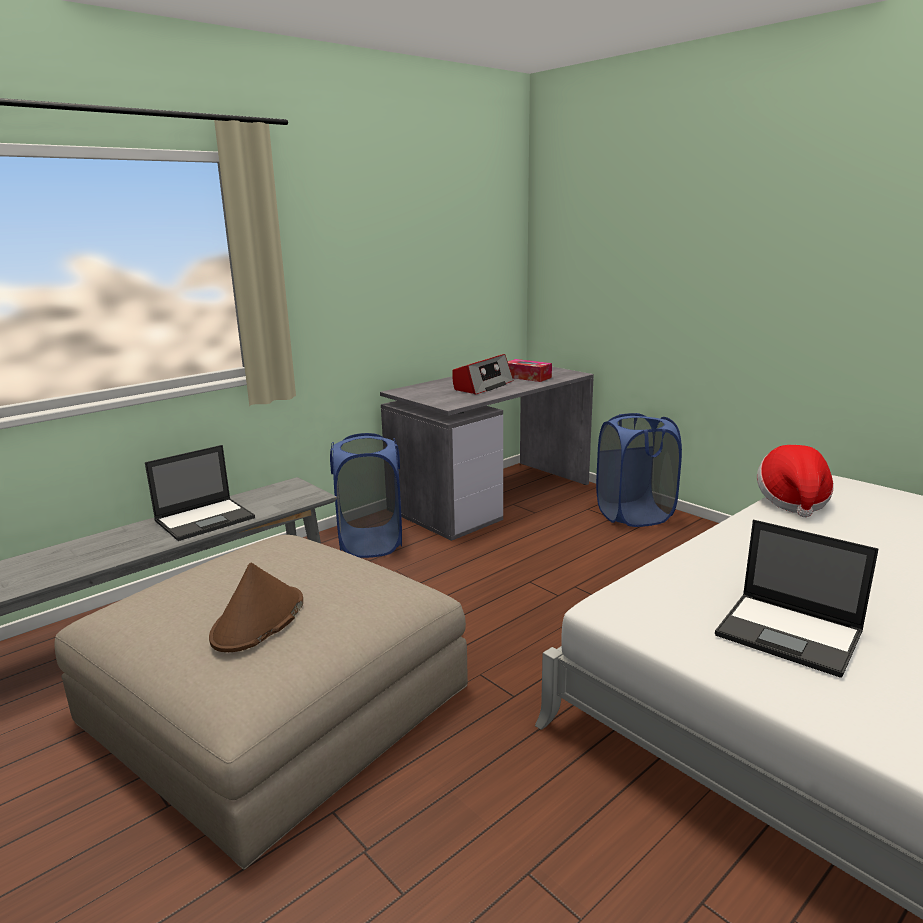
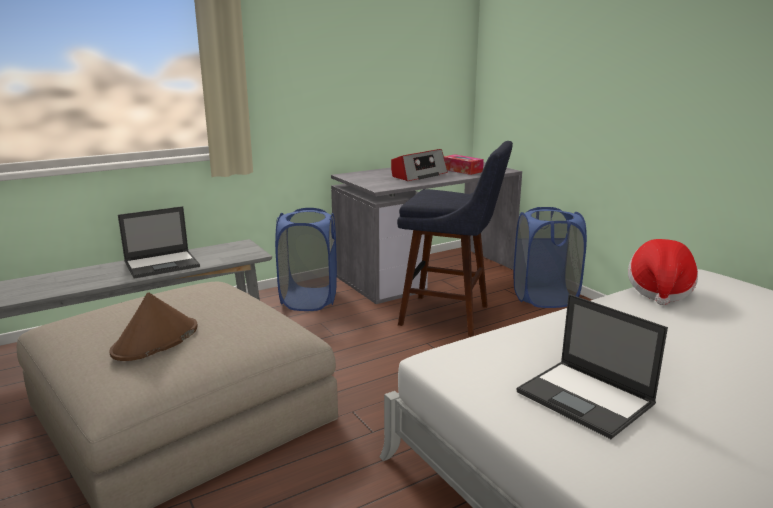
camera: 10 degrees right, 0 degrees up
none -> blue stool [397,141,513,337]

